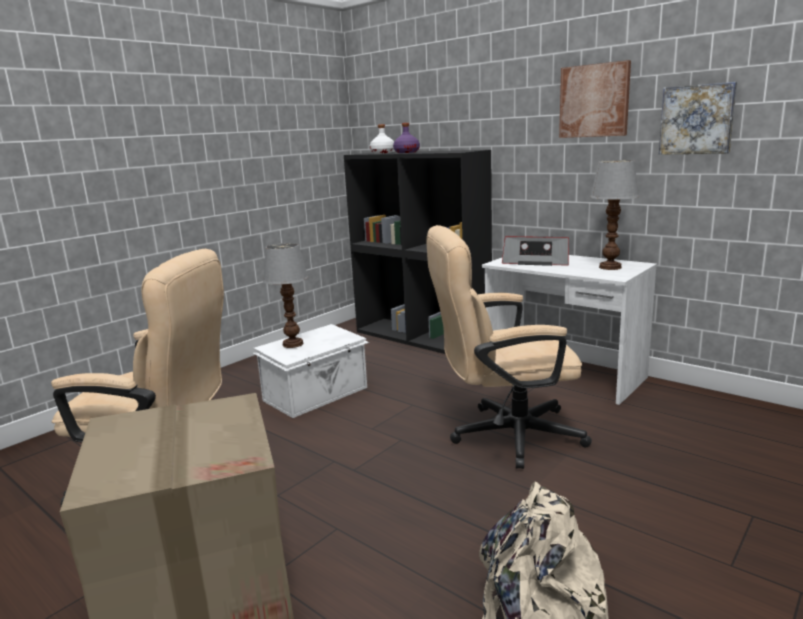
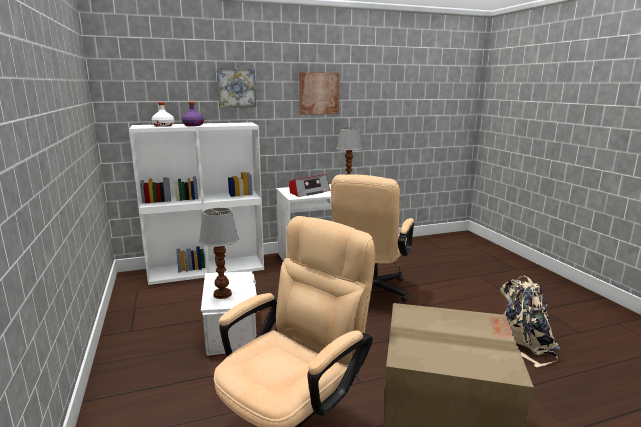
camera: 60 degrees left, 0 degrees up
black bookcase [344,150,492,354] -> white bookcase [129,122,264,285]
picture [659,82,737,155] -> picture moved to [216,68,256,108]

